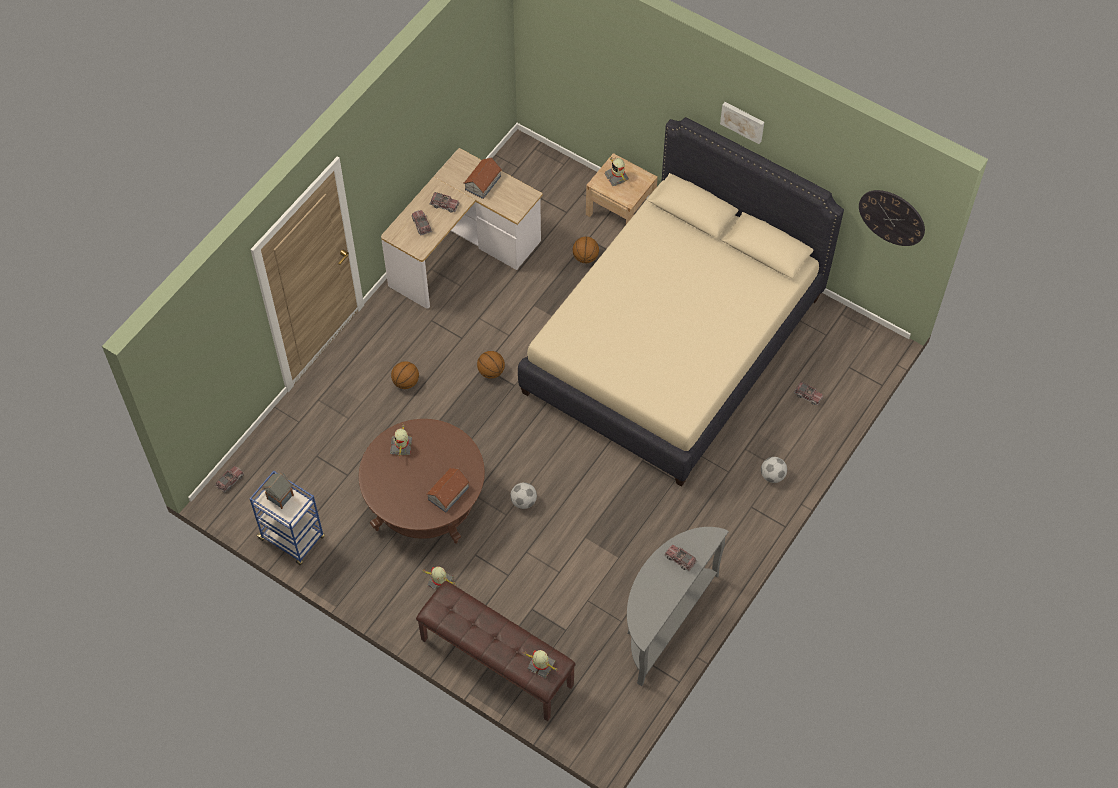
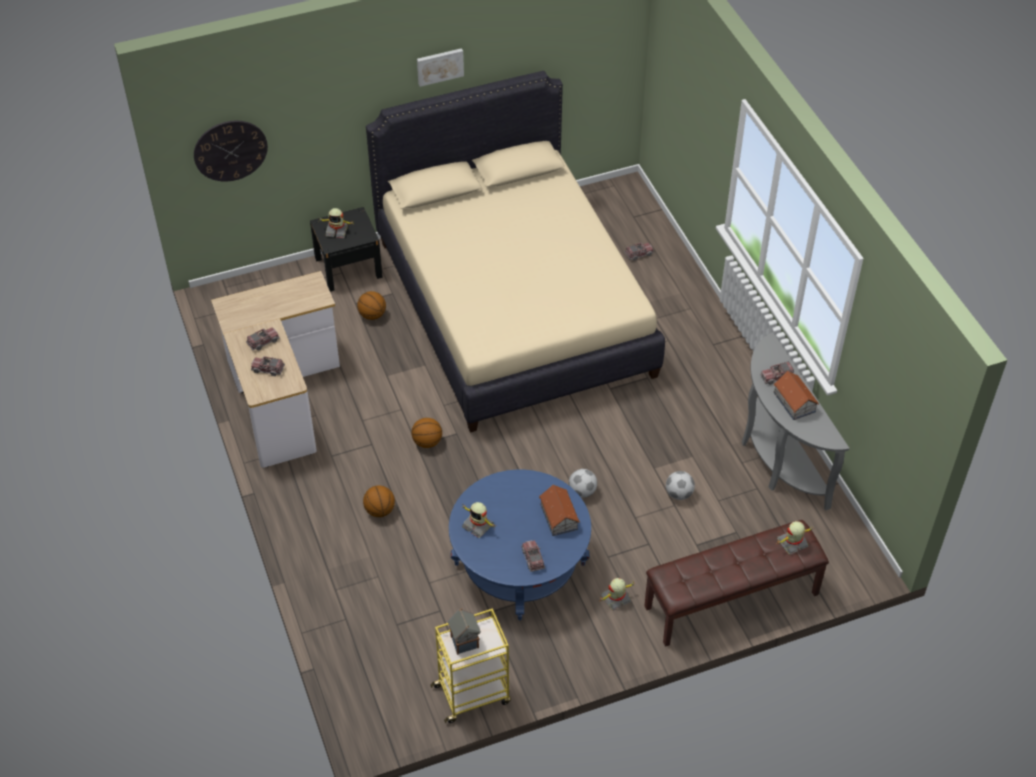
camera: 55 degrees left, 10 degrees down
toy truck [215,466,244,493] -> toy truck moved to [521,540,545,572]
blue cart [250,471,325,565] -> yellow cart [430,608,511,723]
brown coffee table [359,419,485,544] -> blue coffee table [449,470,591,620]
toy house [463,157,502,199] -> toy house moved to [774,371,819,420]
beige nightstand [586,153,658,224] -> black nightstand [310,207,383,292]
football [761,457,787,483] -> football moved to [666,471,695,500]
wall clock [859,190,925,246] -> wall clock moved to [194,121,268,182]

